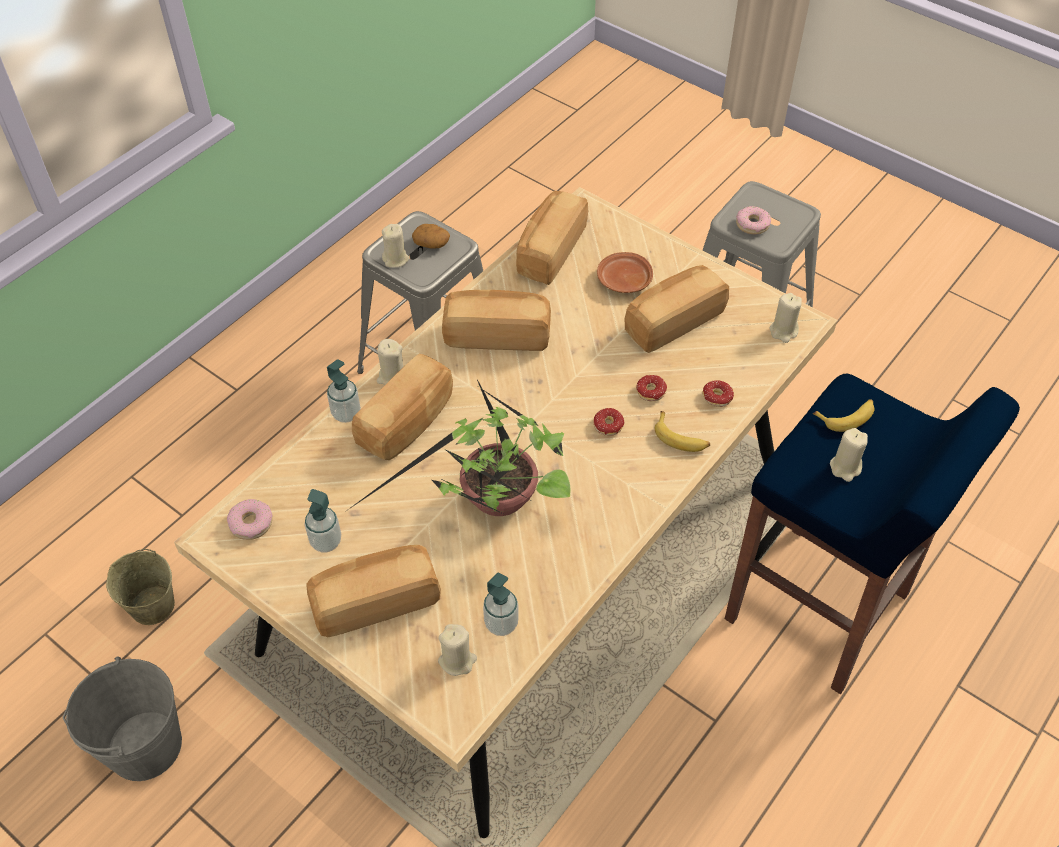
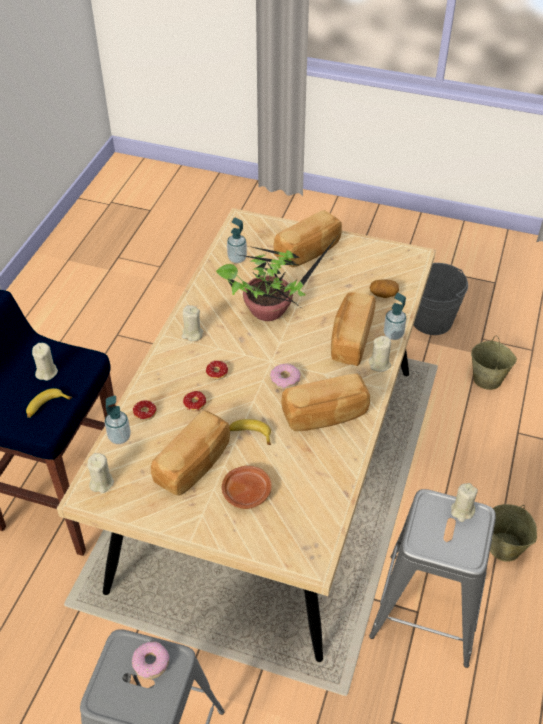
camera: 160 degrees right, 5 degrees down
donut [227,499,273,540] -> donut moved to [270,363,300,390]
soap dispenser [304,489,341,552] -> soap dispenser moved to [104,395,131,444]
potato [412,224,450,248] -> potato moved to [370,279,399,298]
beige candle [438,624,477,676] -> beige candle moved to [182,305,203,341]
bread [516,191,588,285] -> none
banana [655,411,710,452] -> banana moved to [229,419,271,445]
none -> beige bucket [490,504,537,562]

